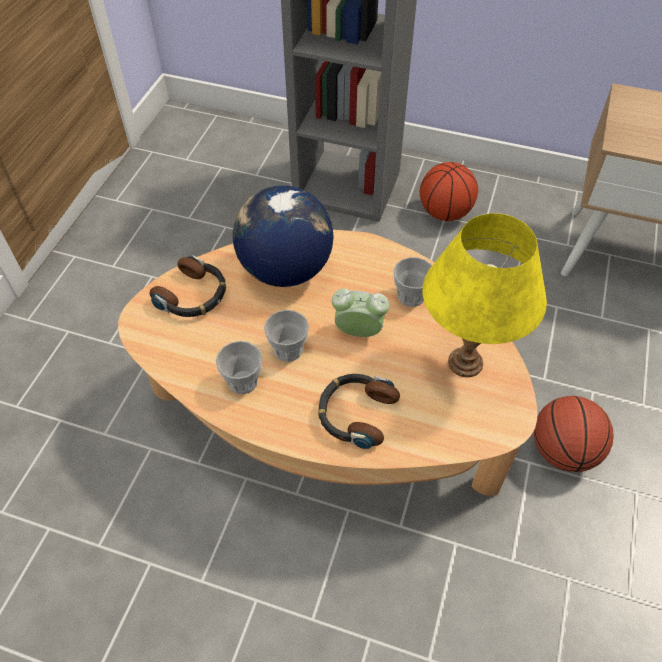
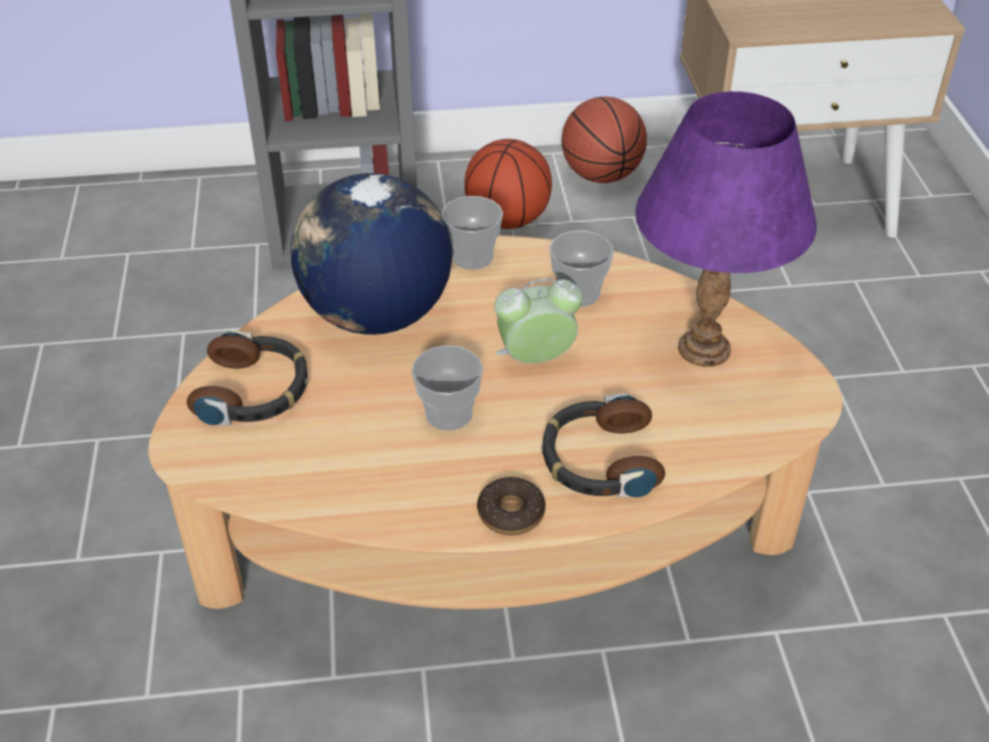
camera: 25 degrees left, 10 degrees down
cup [216,341,262,394] -> cup moved to [441,196,503,270]
yellow table lamp [423,213,547,377] -> purple table lamp [635,91,817,367]
basketball [534,396,614,472] -> basketball moved to [562,97,647,183]
none -> donut [477,477,545,535]

